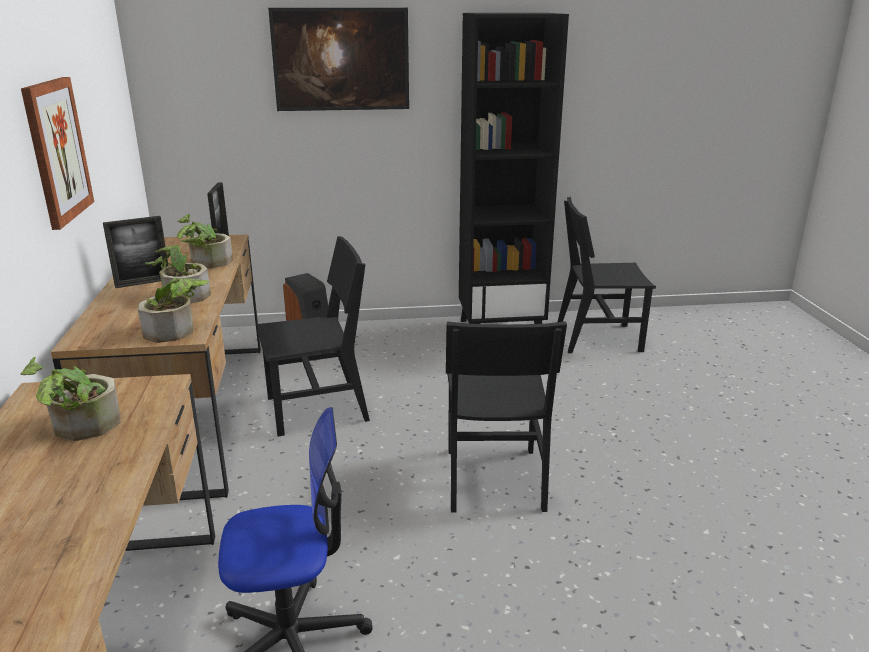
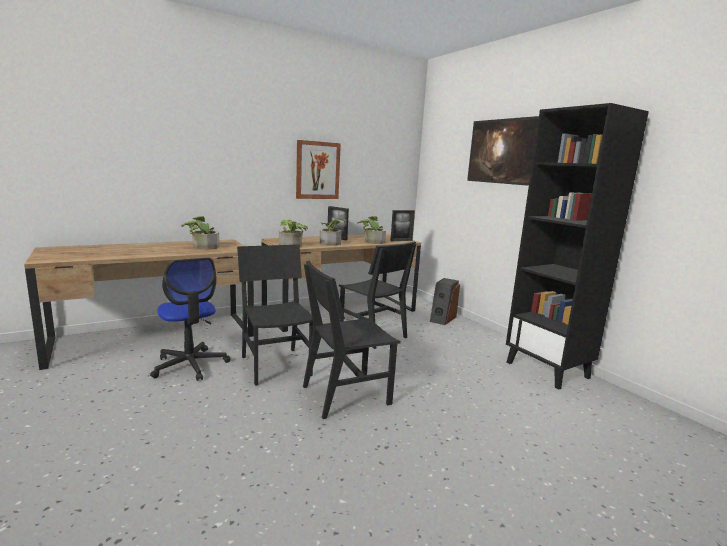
camera: 65 degrees right, 10 degrees down
black chair [558,197,656,353] -> black chair moved to [237,245,313,386]

